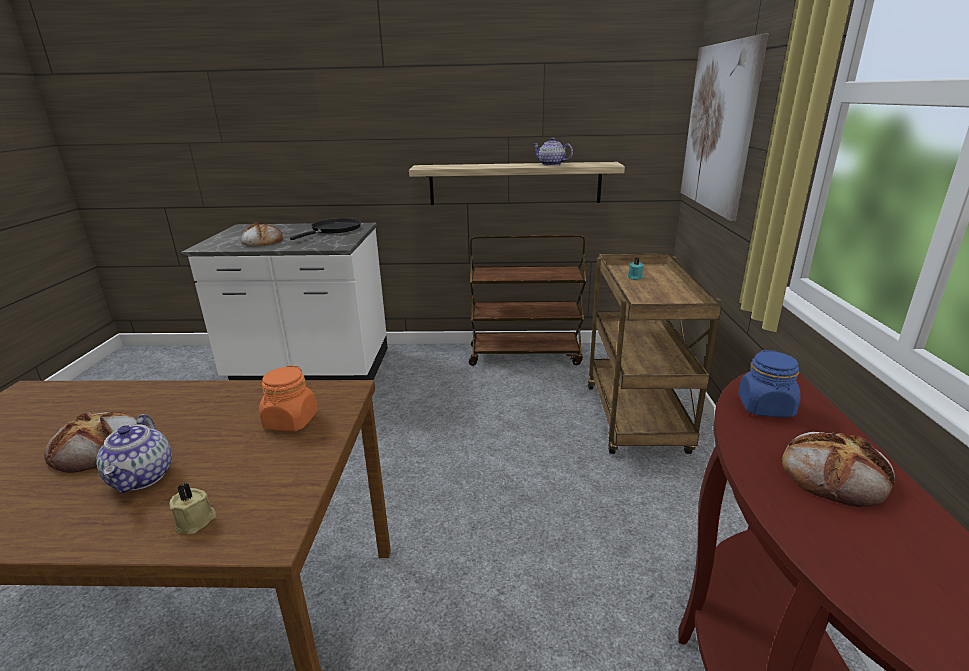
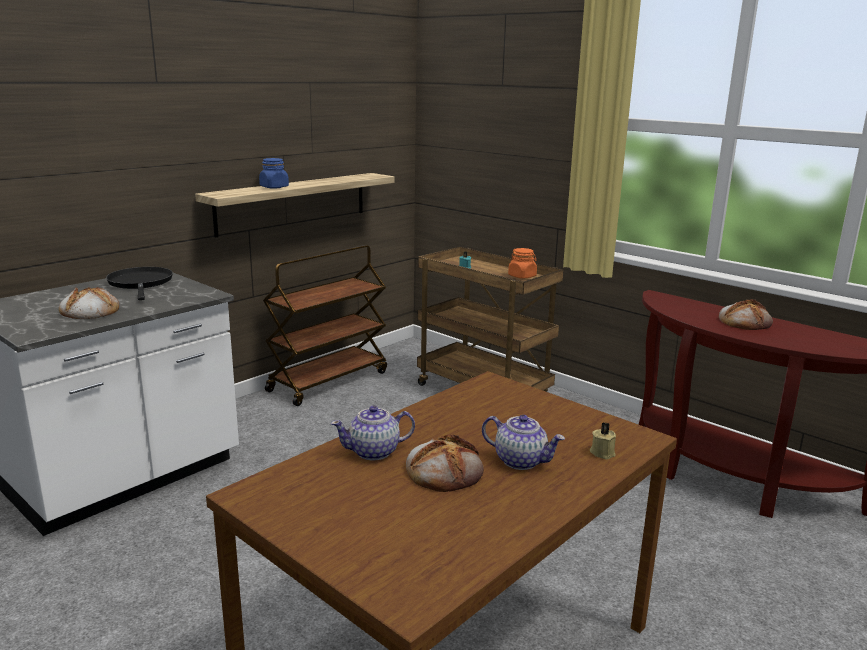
camera: 50 degrees left, 5 degrees down
orange jar [259,366,318,431] -> orange jar moved to [508,248,537,279]
teapot [533,137,573,166] -> teapot moved to [330,405,415,461]
picture [681,34,768,221] -> none
blue jar [738,350,800,417] -> blue jar moved to [259,158,289,189]

